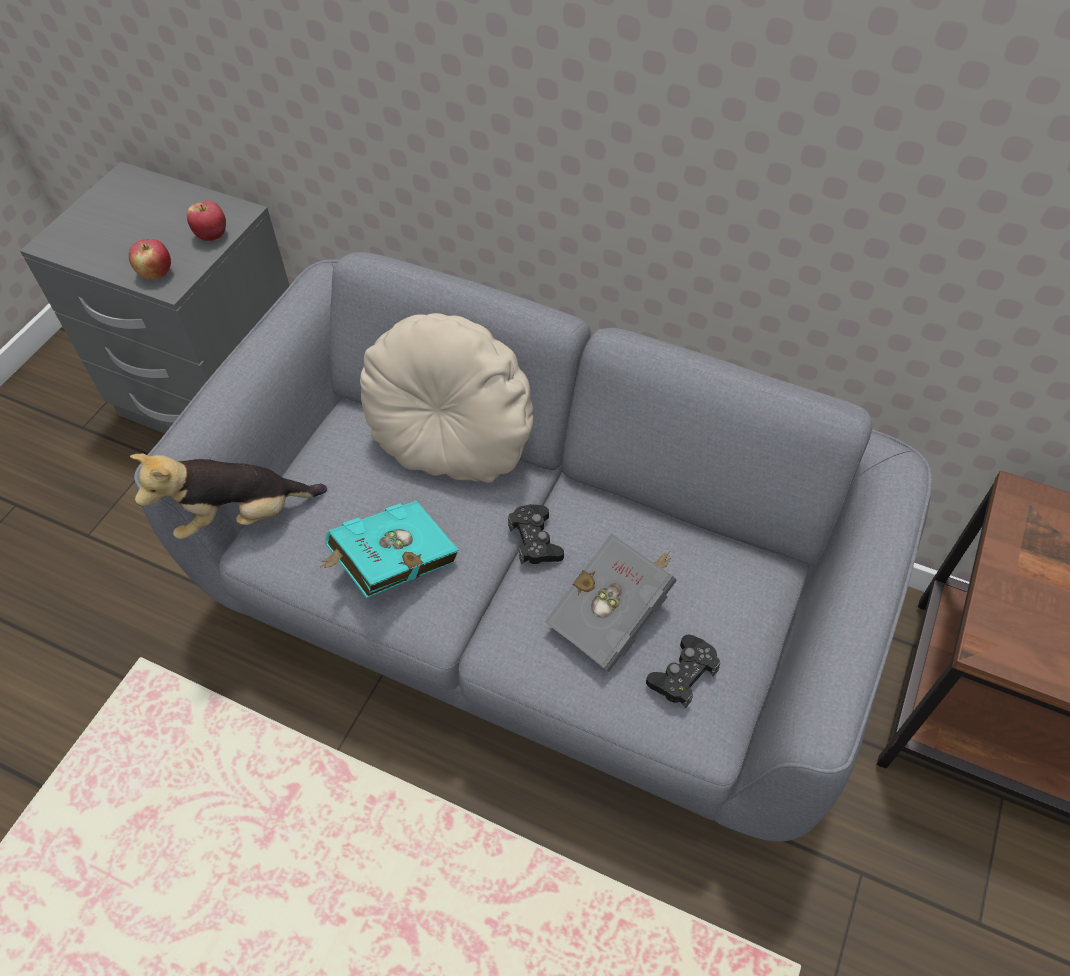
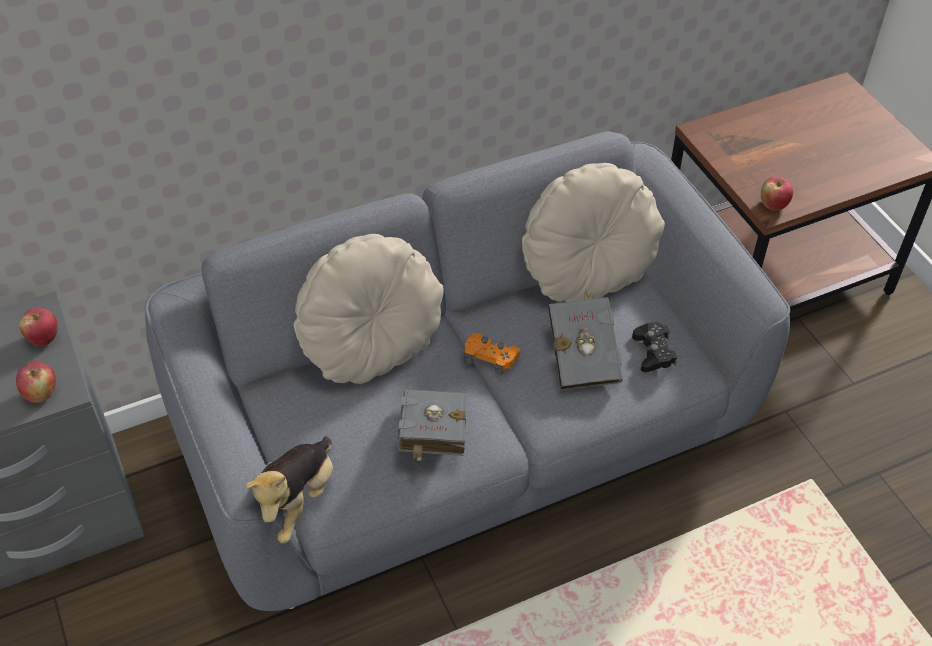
camera: 50 degrees left, 5 degrees down
turquoise book [319,501,459,598] -> grey book [397,389,467,463]
black game controller [508,504,564,565] -> orange game controller [465,333,520,376]
none -> beige pillow [522,163,665,302]
none -> apple [761,176,793,211]

